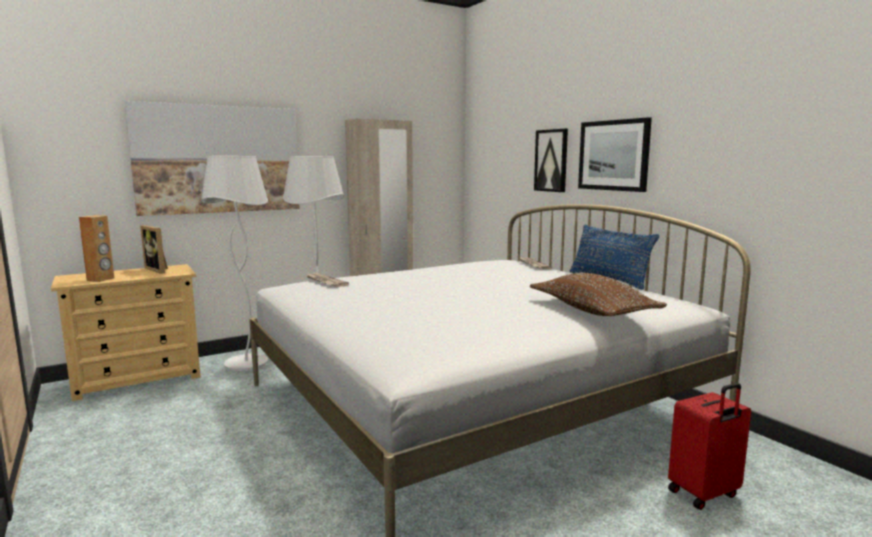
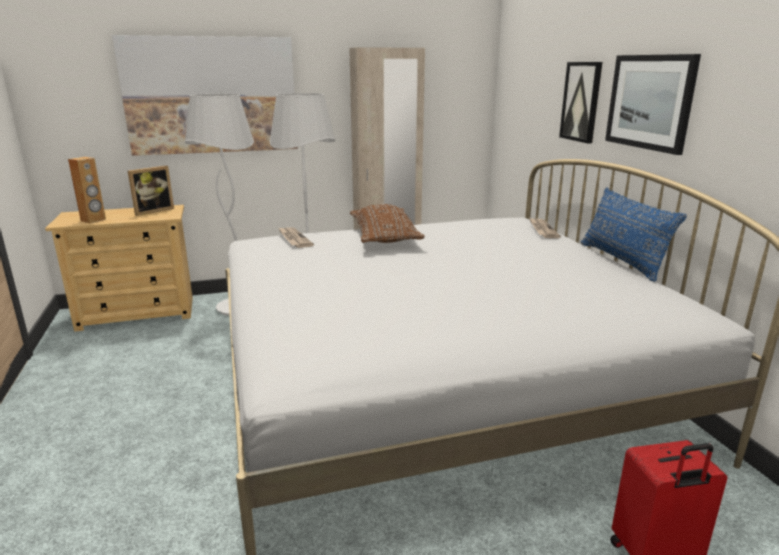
camera: 15 degrees right, 10 degrees up
picture frame [140,225,168,274] -> picture frame turned 105 degrees counterclockwise [128,166,174,216]
brown pillow [530,273,667,316] -> brown pillow moved to [350,204,425,243]

